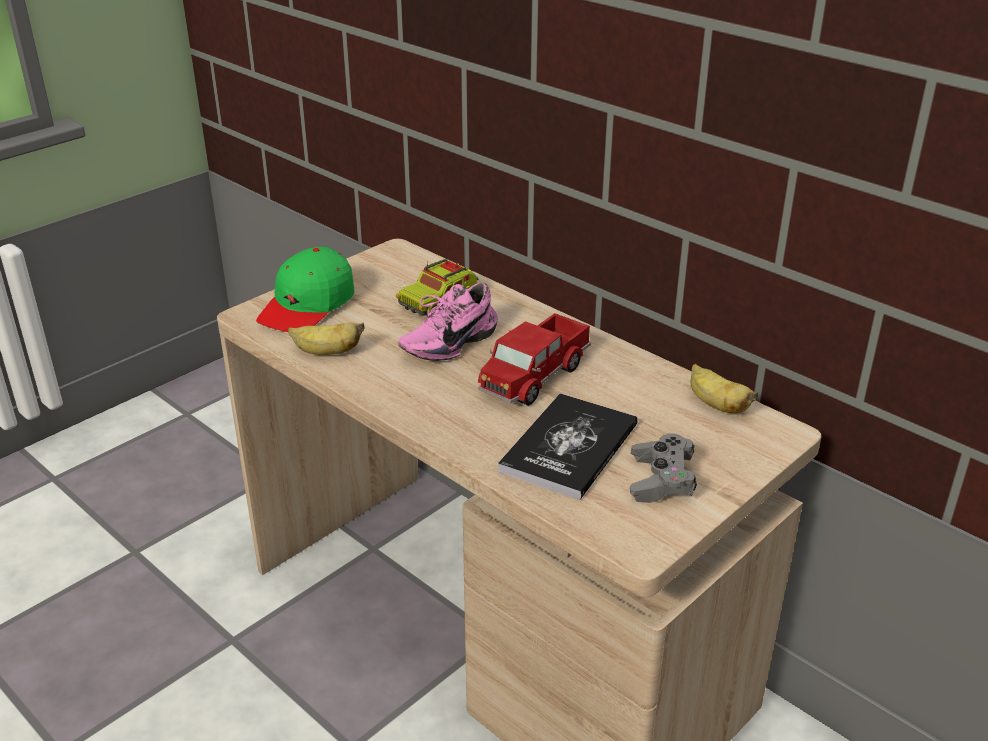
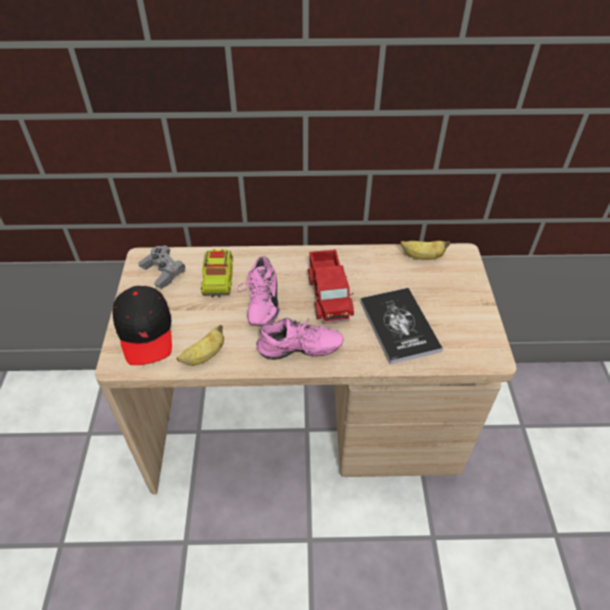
camera: 45 degrees left, 15 degrees up
green cap [256,247,354,332] -> black cap [112,286,172,365]
grey game controller [630,433,697,503] -> grey game controller moved to [138,245,185,289]
none -> pink shoe [256,318,343,360]

